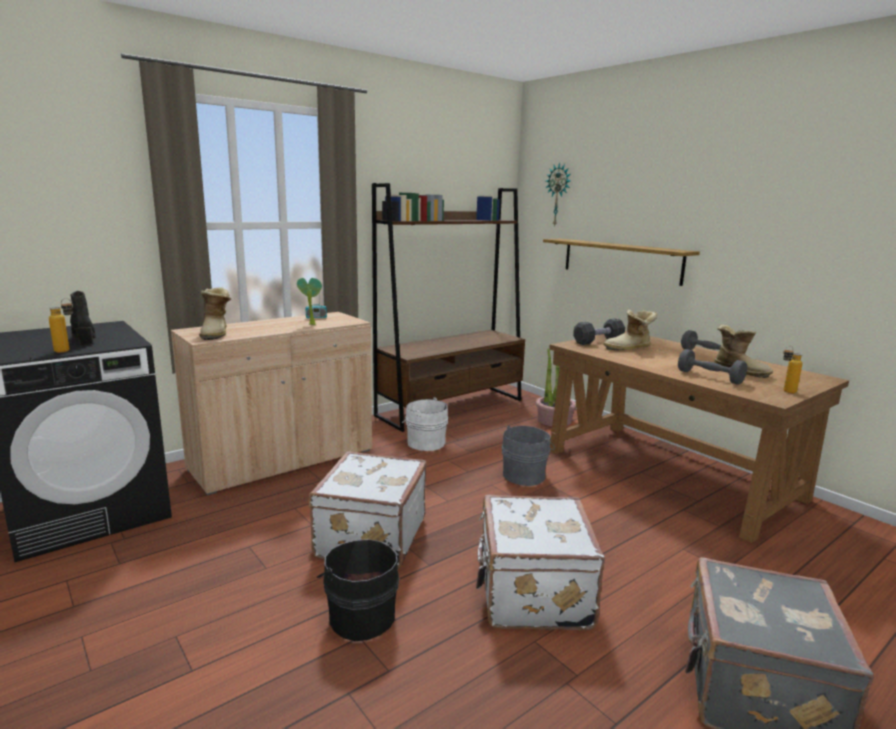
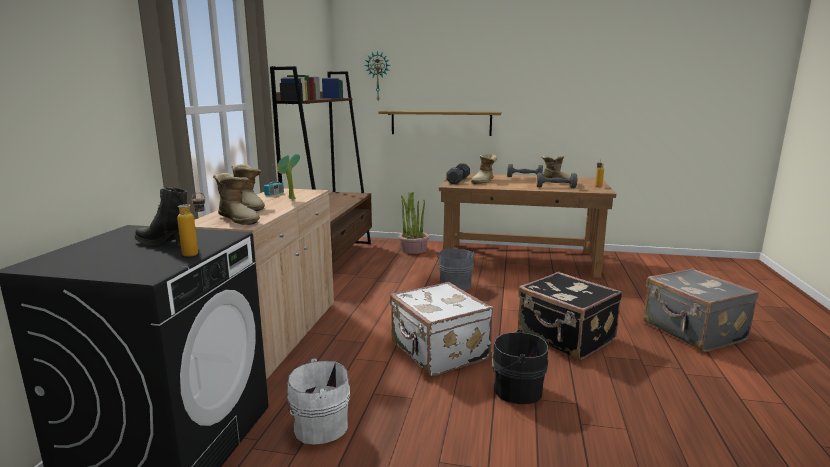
camera: 40 degrees left, 0 degrees up
white bucket [402,397,448,451] -> white bucket moved to [286,358,350,444]
white suitcase [476,495,605,630] -> black suitcase [518,272,622,360]
none -> boot [232,164,265,211]

